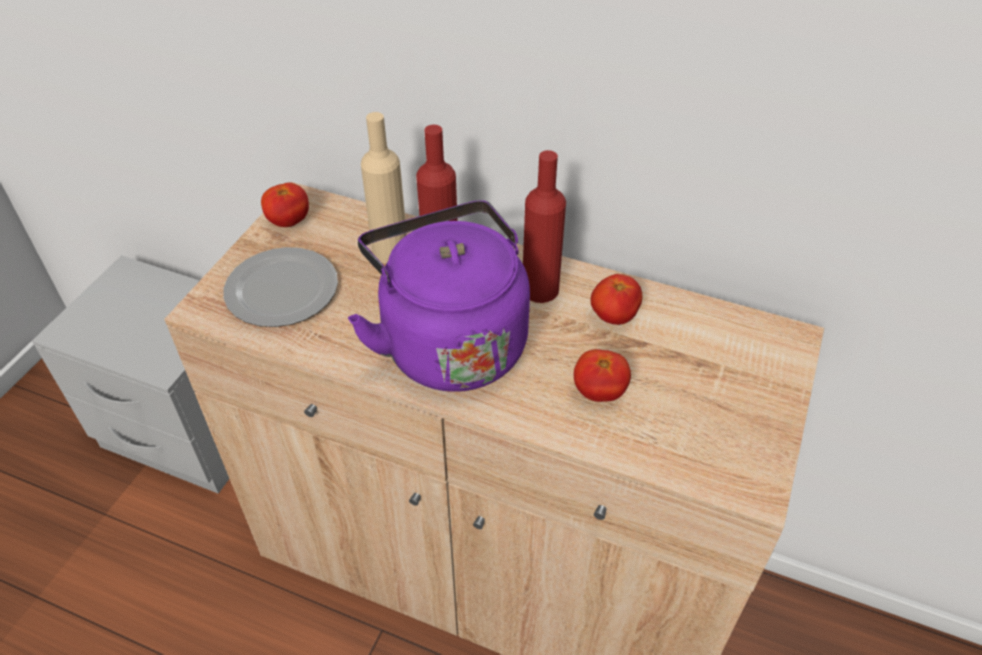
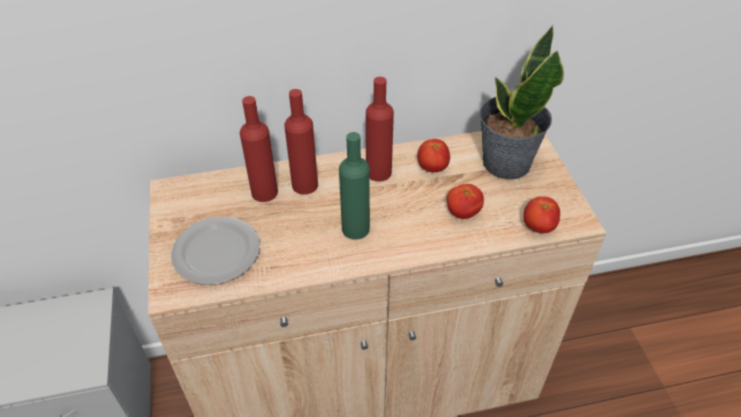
camera: 35 degrees left, 0 degrees up
tomato [261,183,309,227] -> tomato moved to [524,196,560,233]
purple kettle [348,201,530,392] -> green bottle [339,132,370,240]
beige bottle [361,112,407,262] -> red bottle [240,96,278,202]
none -> potted plant [479,25,564,180]

